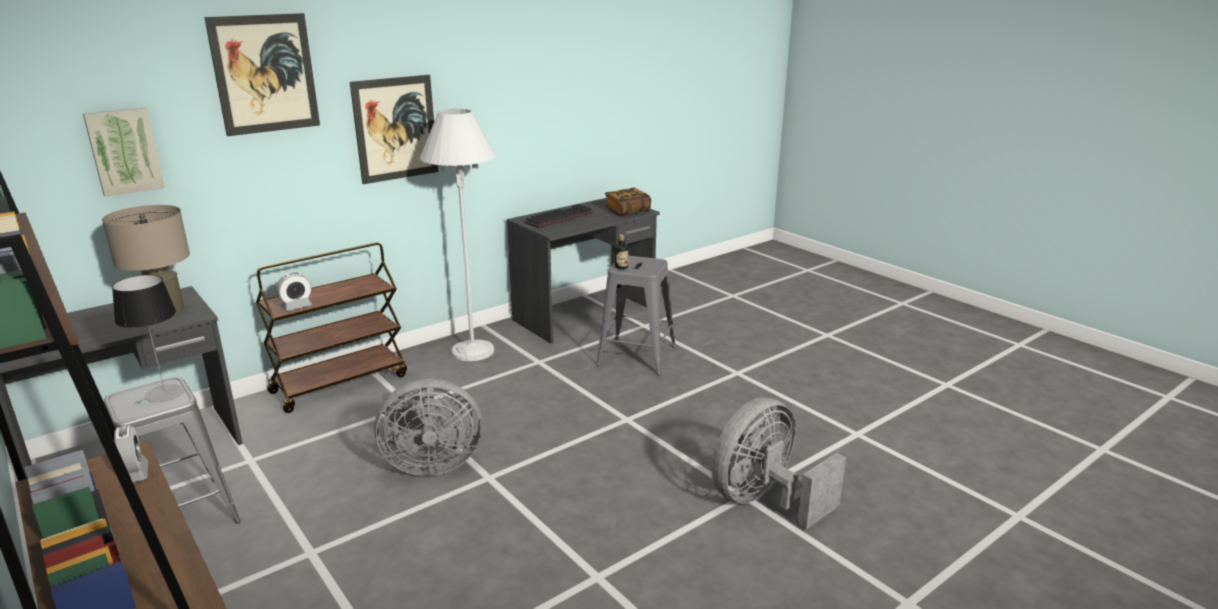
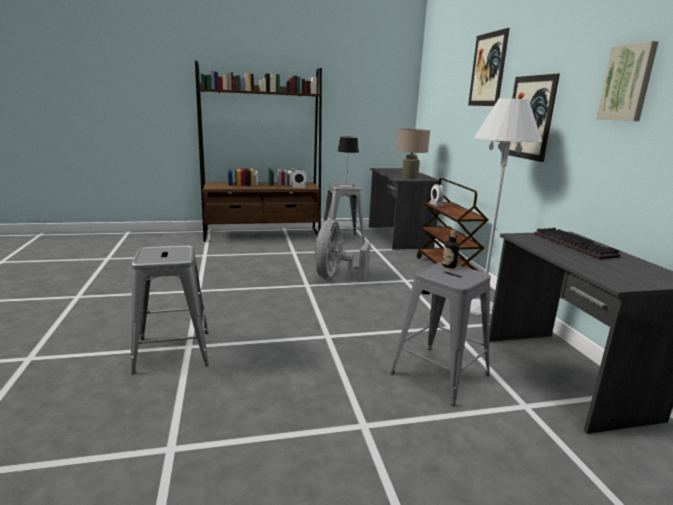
camera: 115 degrees right, 5 degrees down
picture [83,107,165,197] -> picture moved to [596,41,658,121]
book [605,188,651,216] -> none
grey fan [712,397,846,529] -> grey stool [131,245,209,375]

